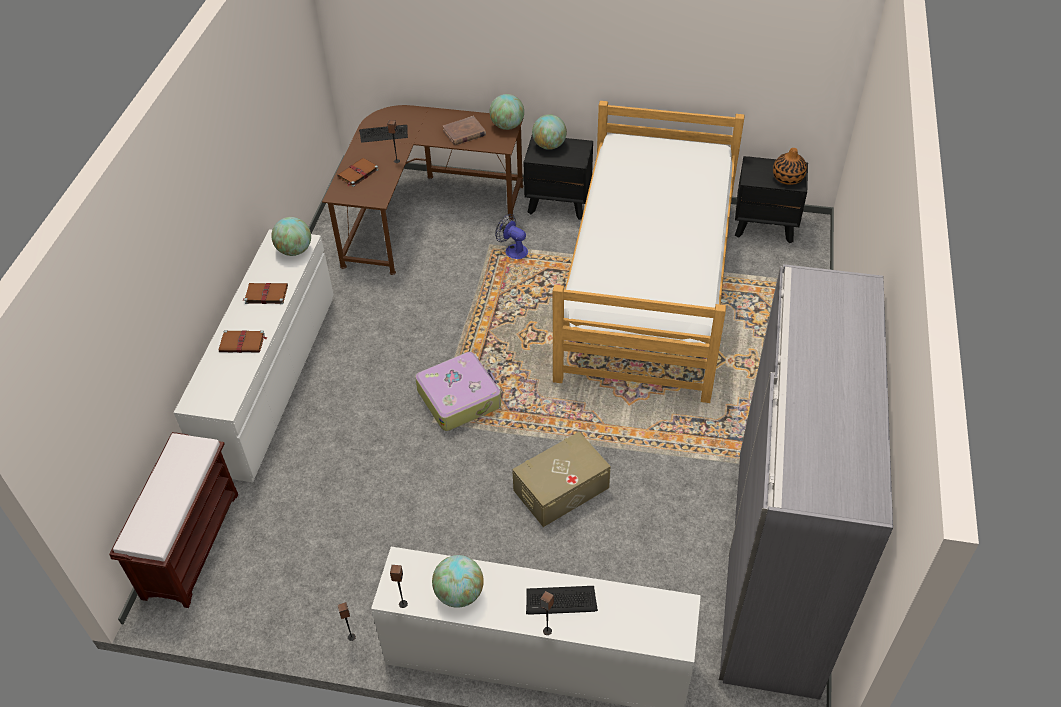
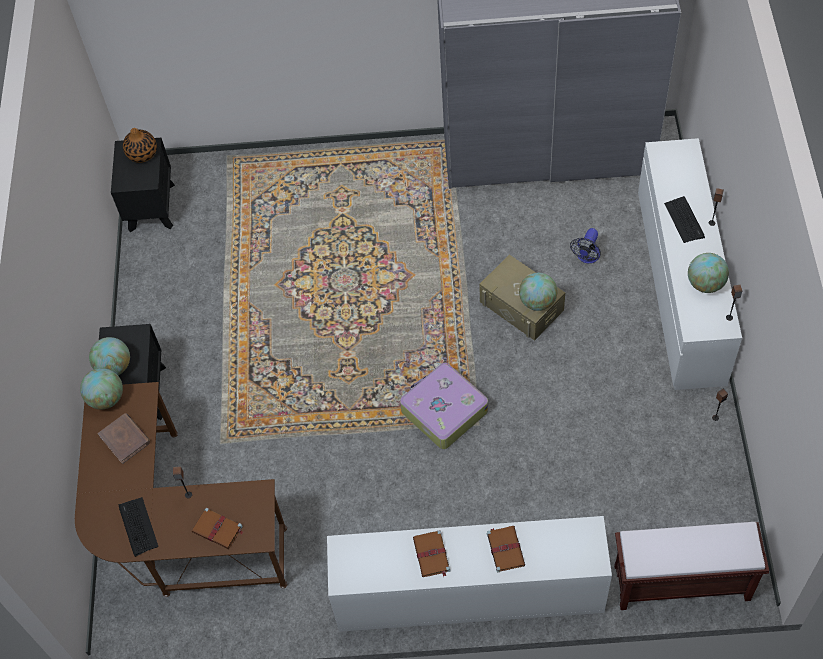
camera: 100 degrees left, 10 degrees up
globe [271,217,311,256] -> globe moved to [519,273,557,311]
fan [495,214,528,259] -> fan moved to [570,228,601,263]
bed [553,101,745,403] -> none

